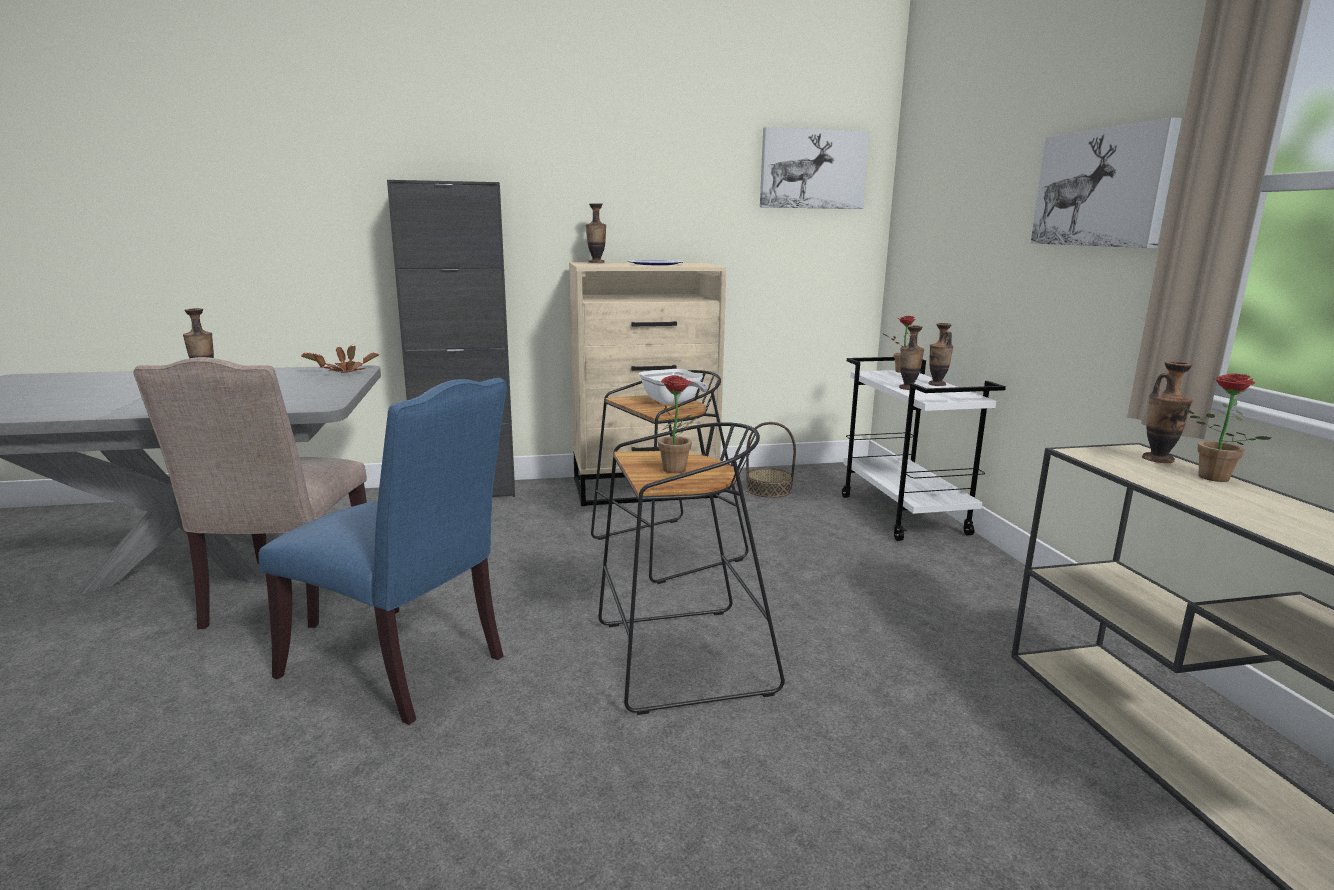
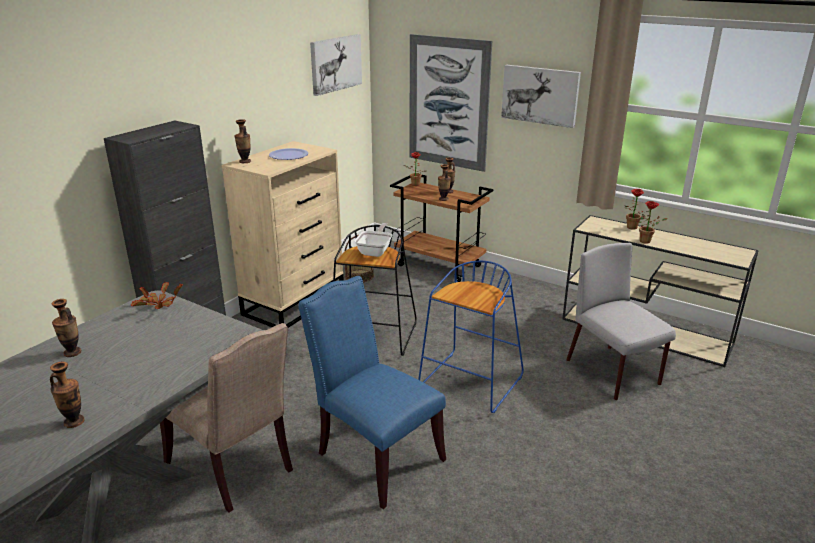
camera: 45 degrees left, 10 degrees up
blue chair [258,378,507,725] -> blue chair turned 120 degrees counterclockwise [299,276,446,509]
black stool [598,422,785,715] -> blue stool [418,261,524,413]
frying pan [639,369,708,405] -> frying pan turned 90 degrees counterclockwise [355,223,392,257]
potted plant [656,375,697,473] -> potted plant moved to [639,201,668,244]
white cart [842,357,1006,541] -> brown cart [390,175,493,282]
vase [1142,361,1193,463] -> vase moved to [50,362,85,428]
none -> picture [410,34,492,172]
none -> grey chair [566,243,676,400]

